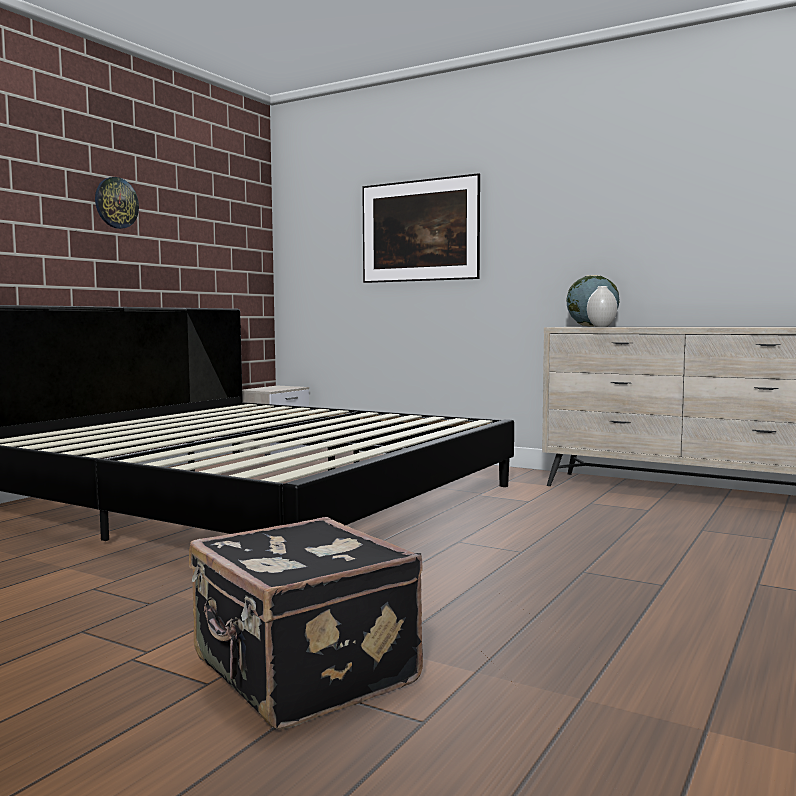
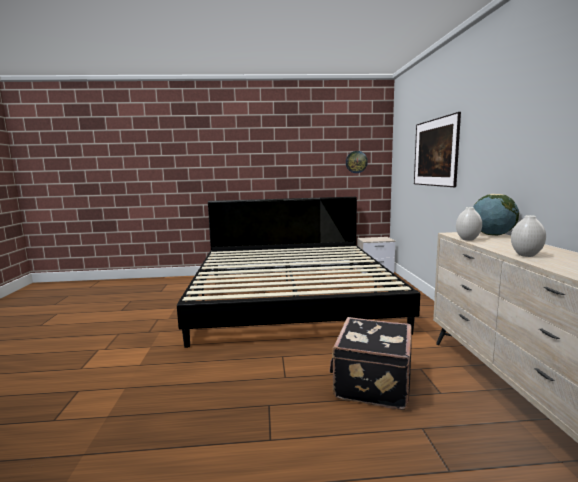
camera: 55 degrees right, 5 degrees up
wall clock [95,177,139,229] -> wall clock moved to [346,151,368,173]
black suitcase [189,517,423,730] -> black suitcase moved to [330,317,412,410]
none -> white vase [511,215,546,257]

